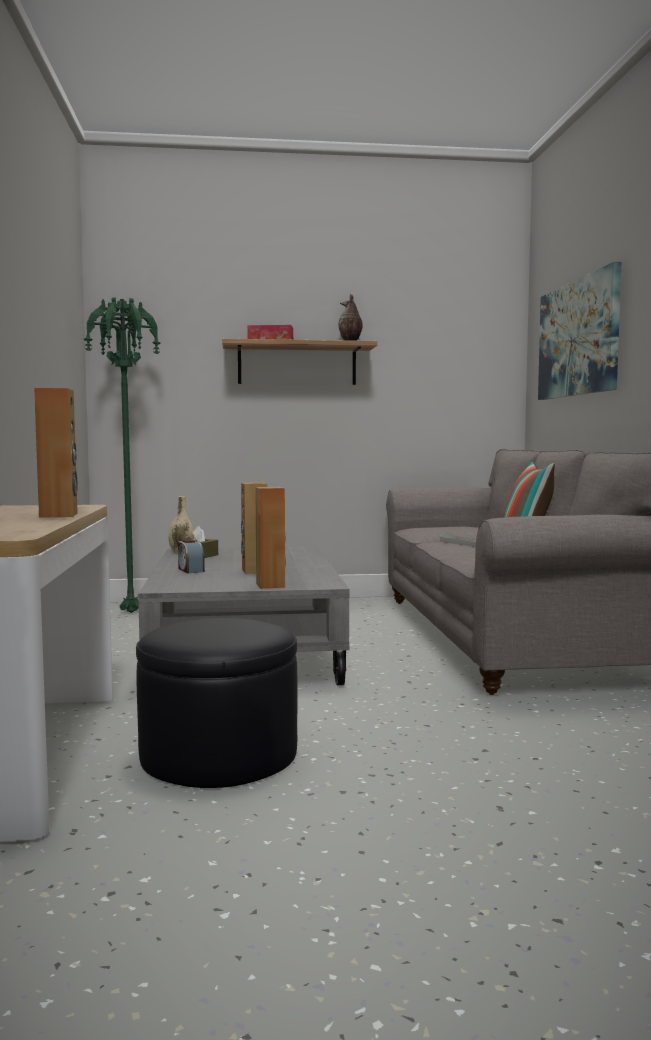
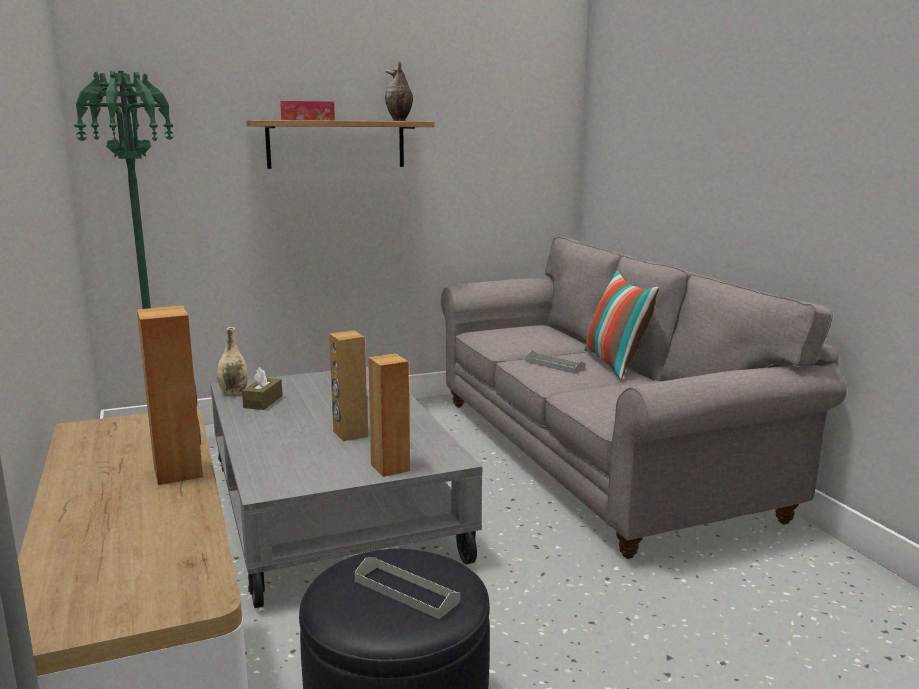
camera: 15 degrees left, 10 degrees up
alarm clock [178,539,205,573] -> none
picture [538,262,621,400] -> none
none -> grey tray [354,557,460,619]

